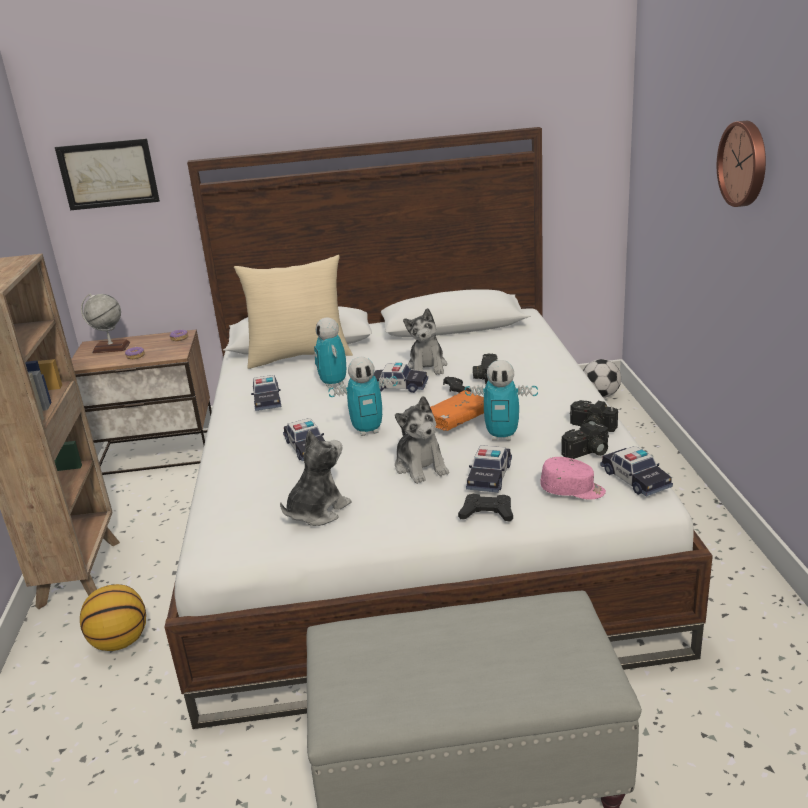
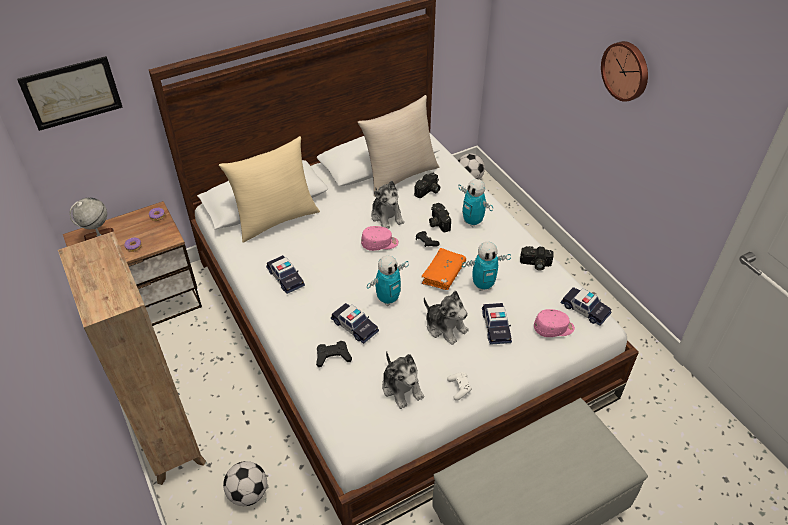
camera: 25 degrees left, 20 degrees up
basketball [80,584,146,651] -> football [223,461,267,506]
plush toy [280,430,352,526] -> plush toy turned 135 degrees clockwise [382,351,424,409]
toy robot [314,318,346,388] -> toy robot moved to [458,179,493,227]
toy car [374,363,428,393] -> pink cap [361,226,399,251]
black game controller [458,494,513,522] -> black game controller moved to [316,341,352,367]
camera [561,423,609,459] -> camera moved to [414,173,440,198]
none -> beige pillow [357,95,439,197]
none -> white game controller [447,372,472,400]

